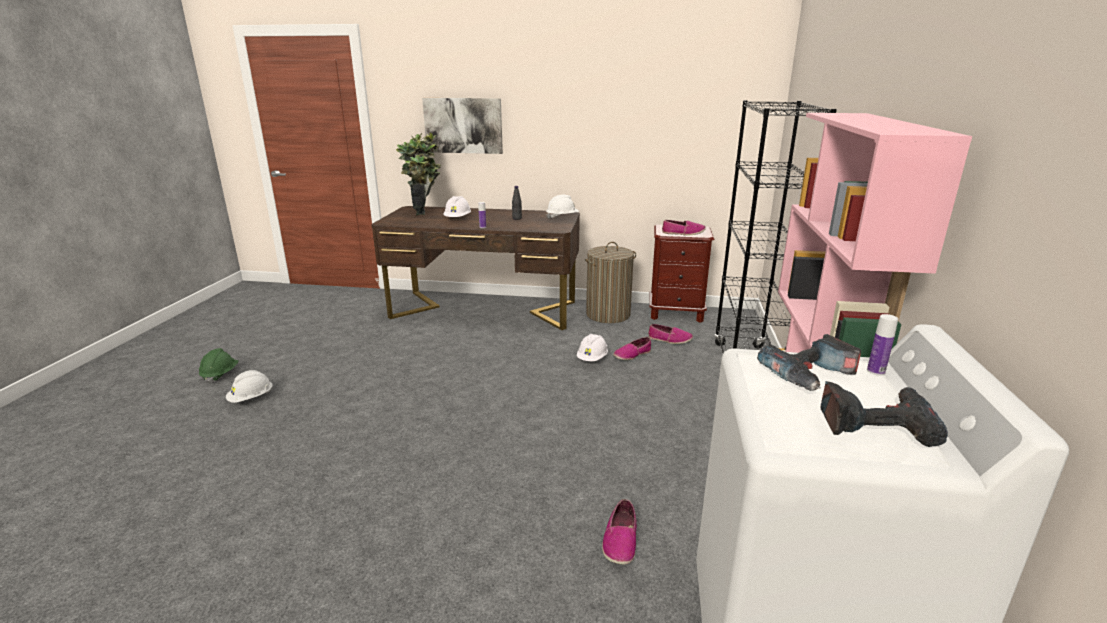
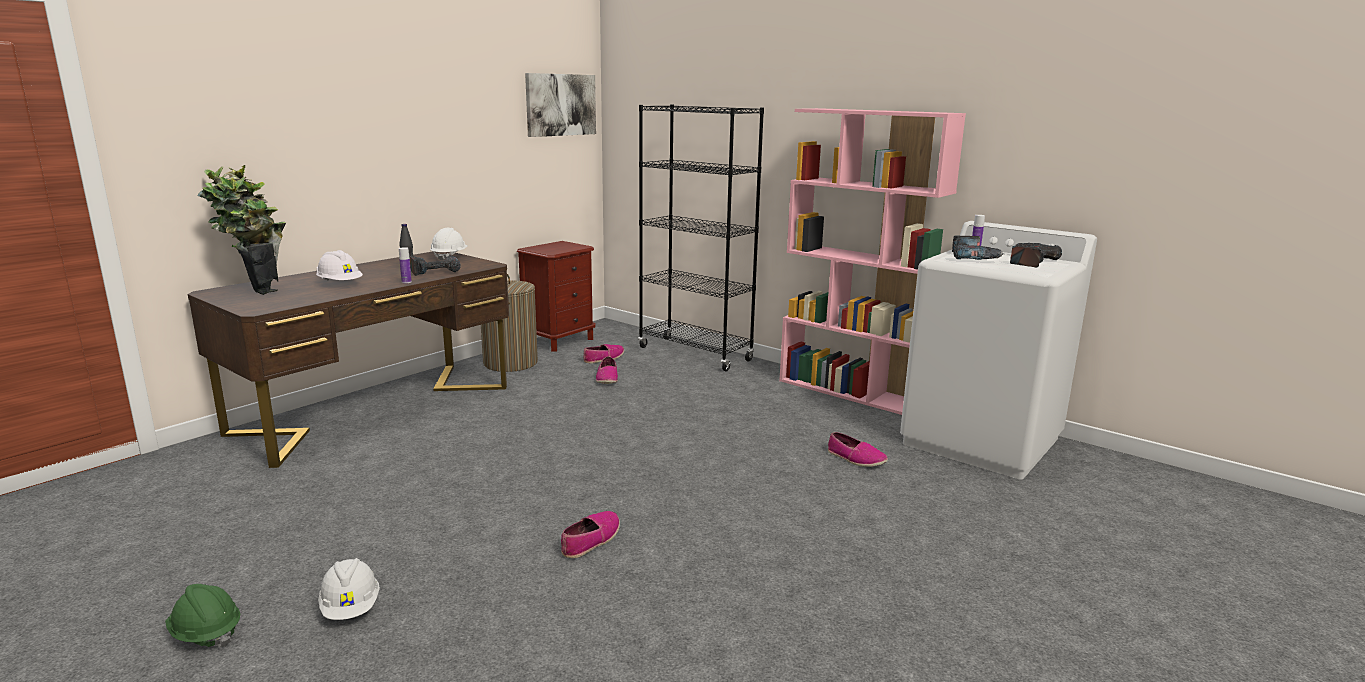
camera: 60 degrees left, 5 degrees down
picture [422,98,503,154] -> picture moved to [525,73,596,137]
white hard hat [577,334,608,361] -> none
shoe [662,220,706,235] -> shoe moved to [561,511,620,558]
none -> power drill [410,255,461,276]

